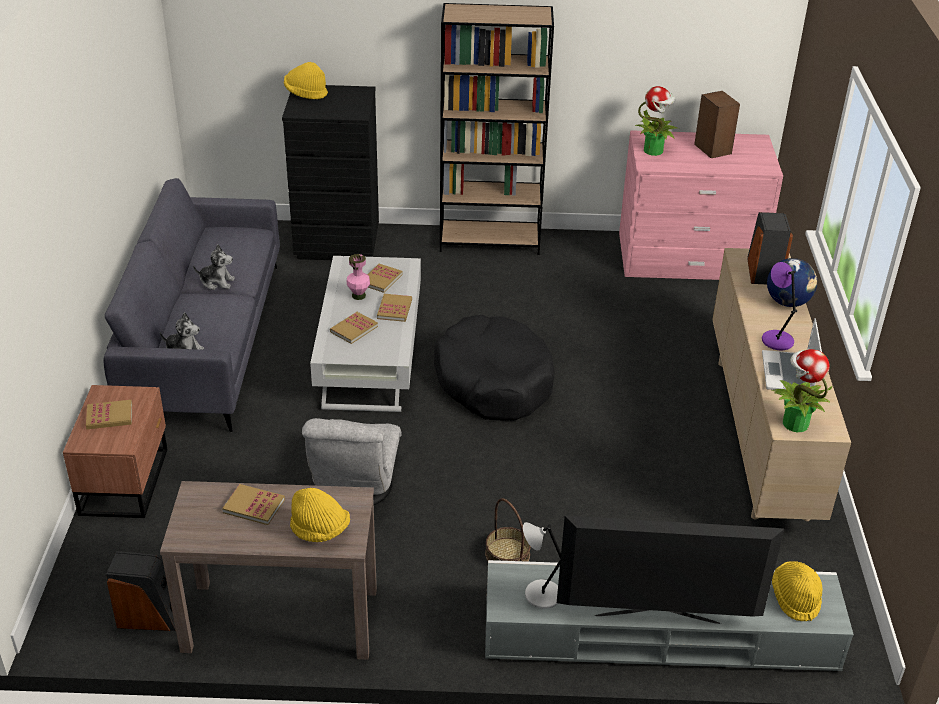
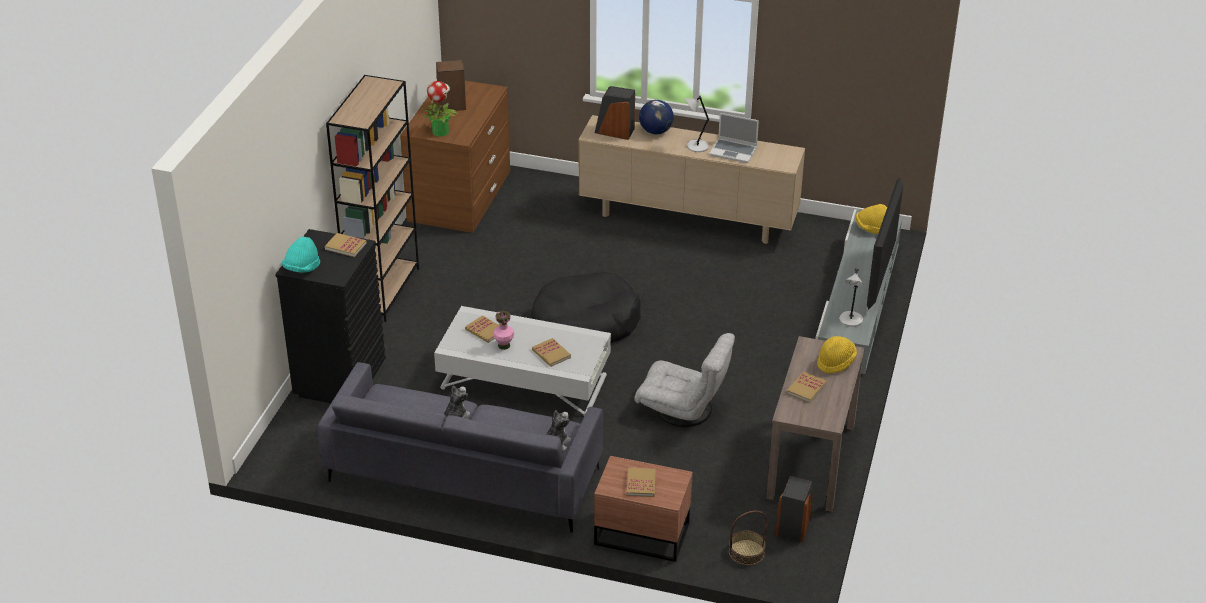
camera: 75 degrees left, 0 degrees up
yellow hat [284,62,328,99] -> turquoise hat [281,237,320,273]
book [377,294,412,322] -> book moved to [325,233,367,257]
basket [485,498,531,562] -> basket moved to [729,511,767,565]
pink dresser [619,130,783,280] -> brown dresser [400,81,510,233]
purple table lamp [762,262,797,350] -> grey table lamp [685,95,709,152]
potted plant [771,349,832,432] -> none

